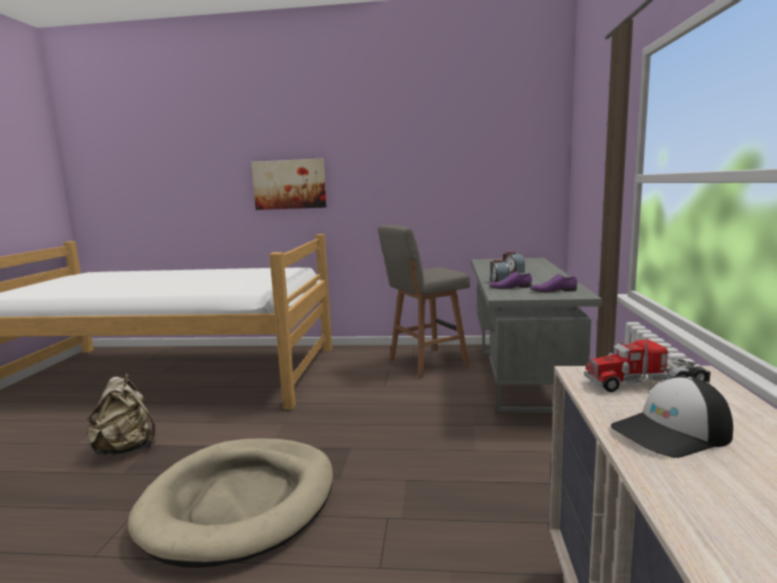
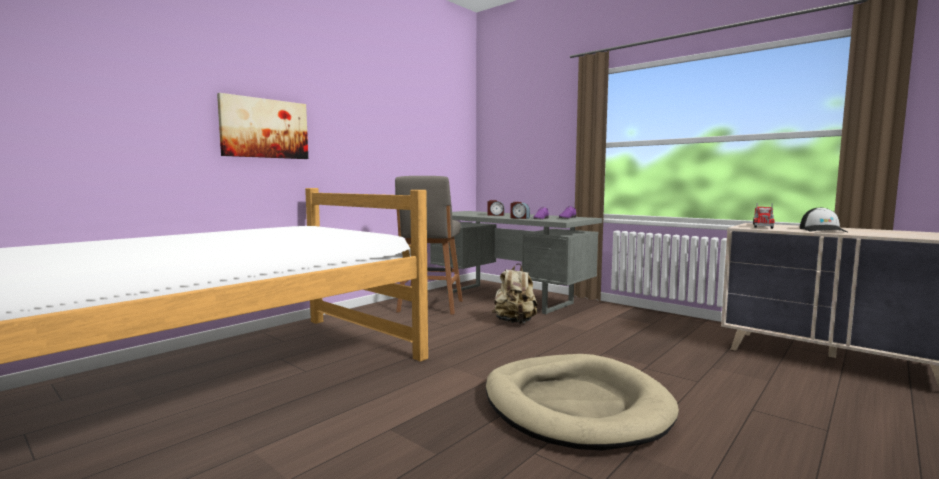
camera: 55 degrees left, 5 degrees down
beige backpack [86,373,155,455] -> beige backpack moved to [492,263,538,324]

